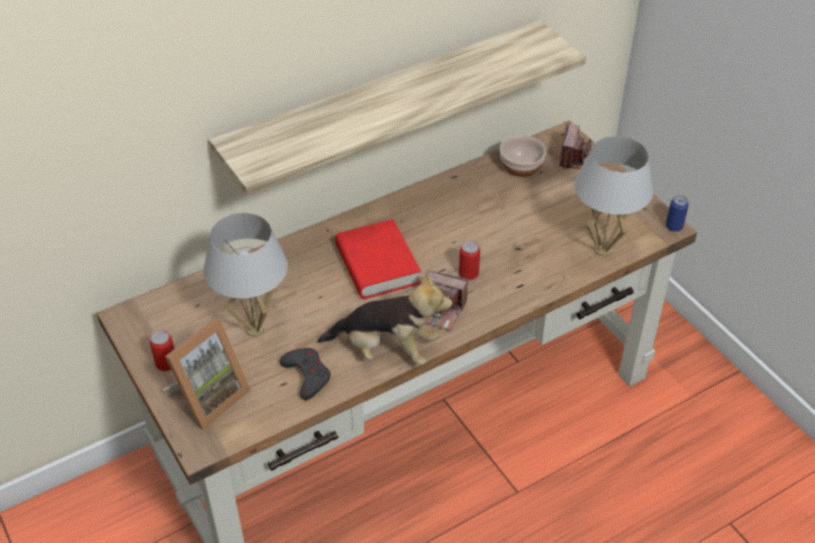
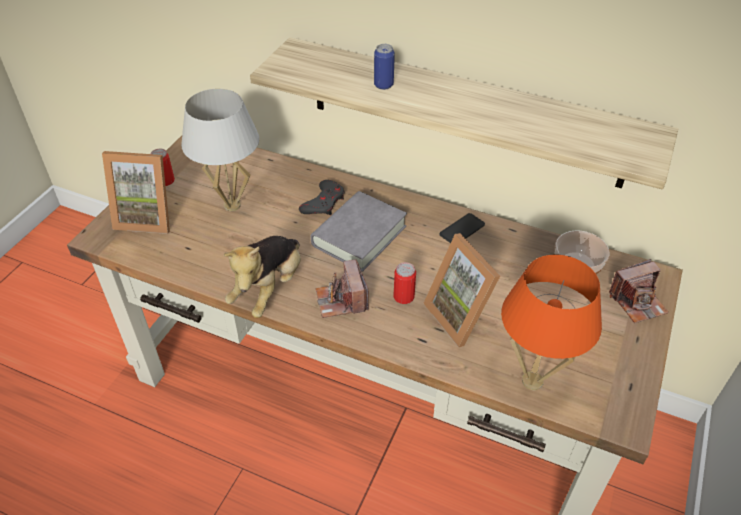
camera: 55 degrees right, 0 degrees up
grey game controller [279,348,331,400] -> grey game controller moved to [299,180,344,215]
plush toy [318,271,452,365] -> plush toy turned 45 degrees clockwise [224,236,301,318]
red book [335,219,421,299] -> grey book [311,191,407,272]
white table lamp [574,136,653,256] -> orange table lamp [501,255,602,390]
can [666,195,689,232] -> can moved to [374,44,395,90]
none -> picture frame [423,233,500,347]
none -> phone [440,213,485,243]

